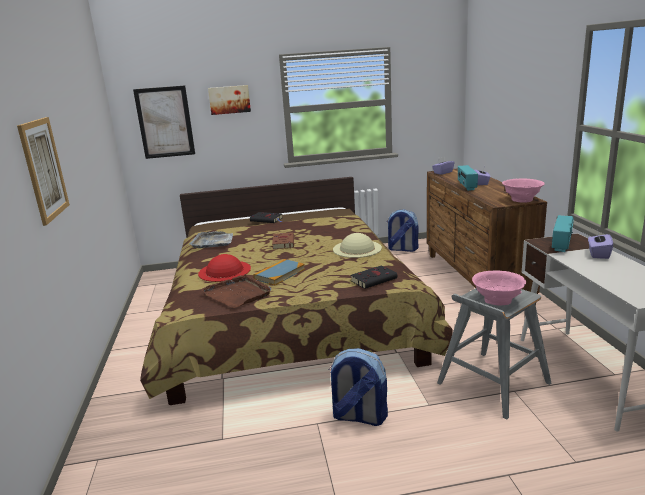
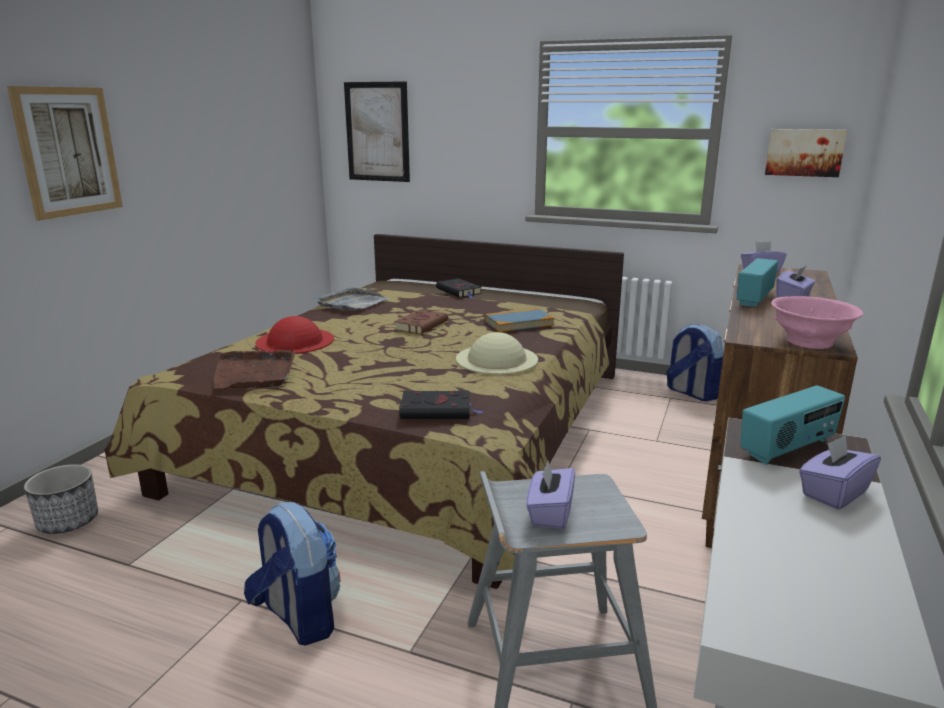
camera: 30 degrees right, 0 degrees up
picture [208,85,251,115] -> picture moved to [765,129,847,177]
book [254,259,305,285] -> book moved to [485,308,555,332]
pink bowl [472,271,526,306] -> purple tissue box [526,461,575,529]
none -> planter [24,464,98,534]

